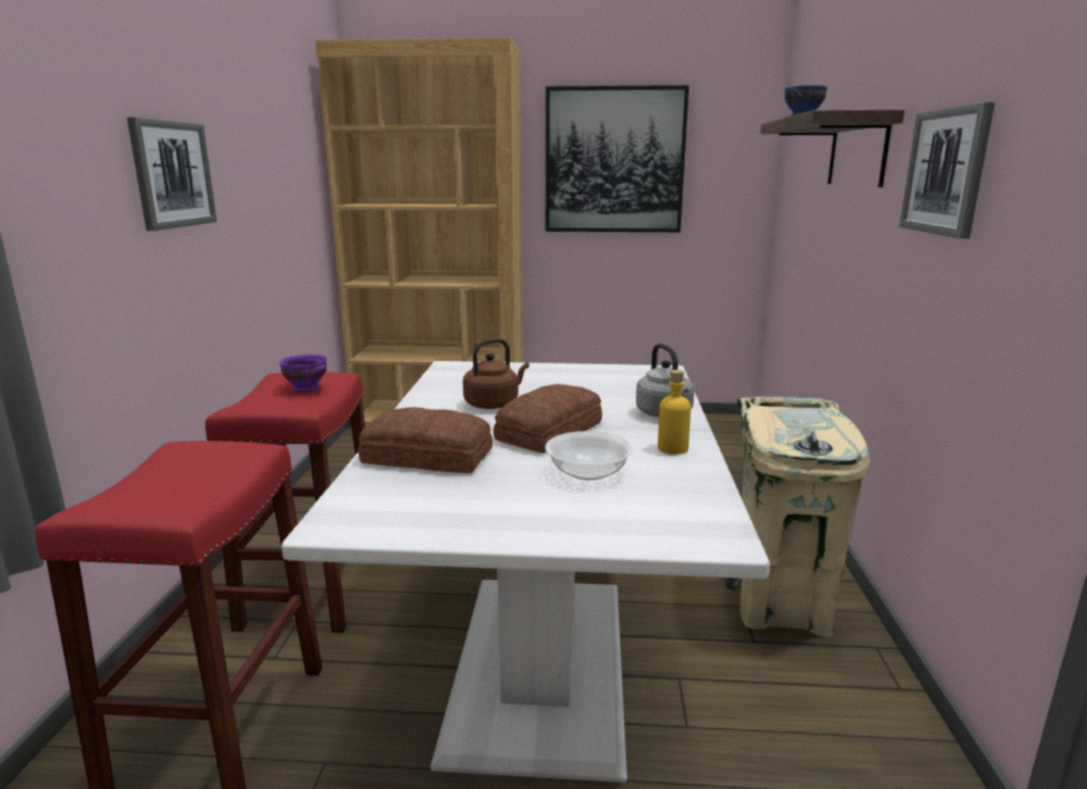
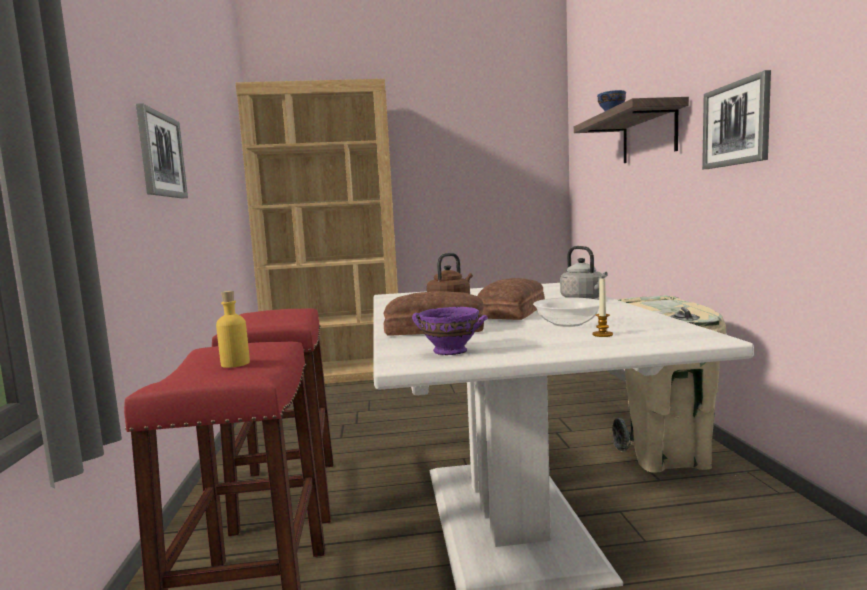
camera: 10 degrees left, 10 degrees down
purple bowl [279,354,327,392] -> purple bowl moved to [412,307,488,355]
picture [546,85,689,232] -> none
yellow bottle [658,370,691,455] -> yellow bottle moved to [216,291,250,368]
none -> candle [592,277,613,337]

